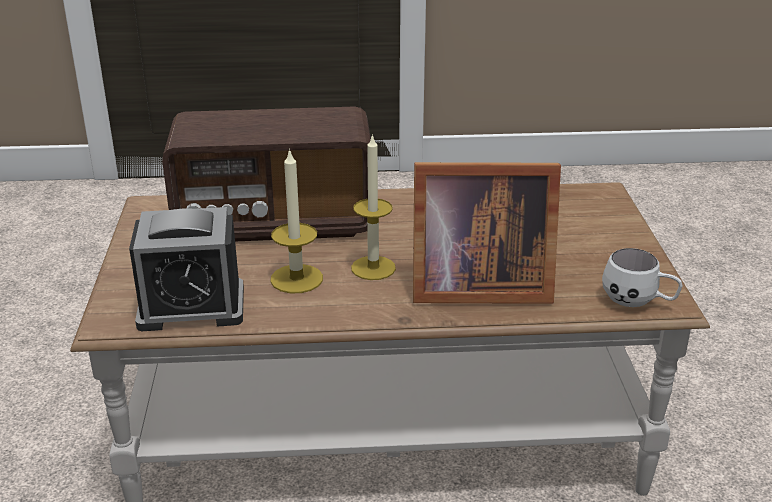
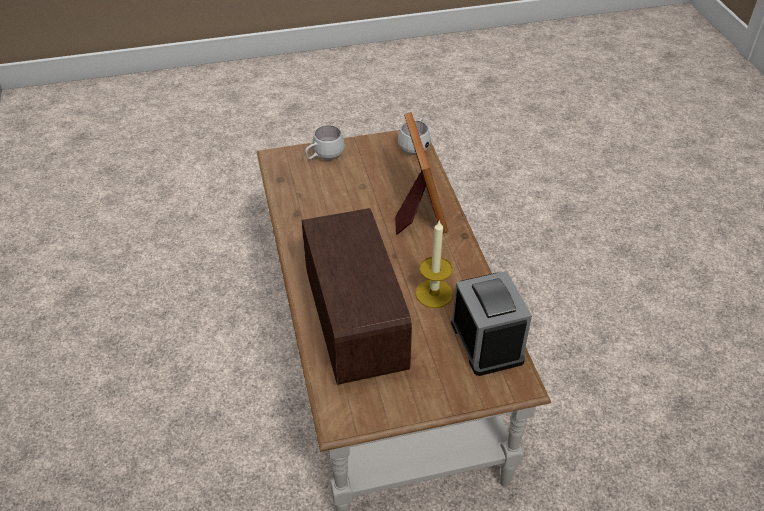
camera: 100 degrees left, 15 degrees up
candle [351,134,396,280] -> none
none -> white mug [305,125,345,160]

